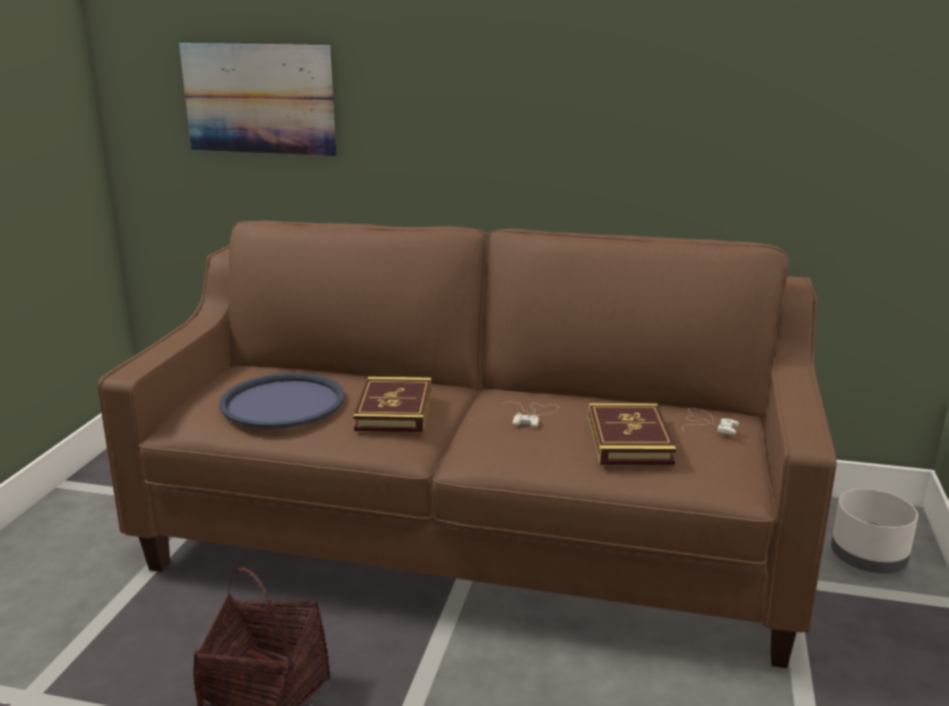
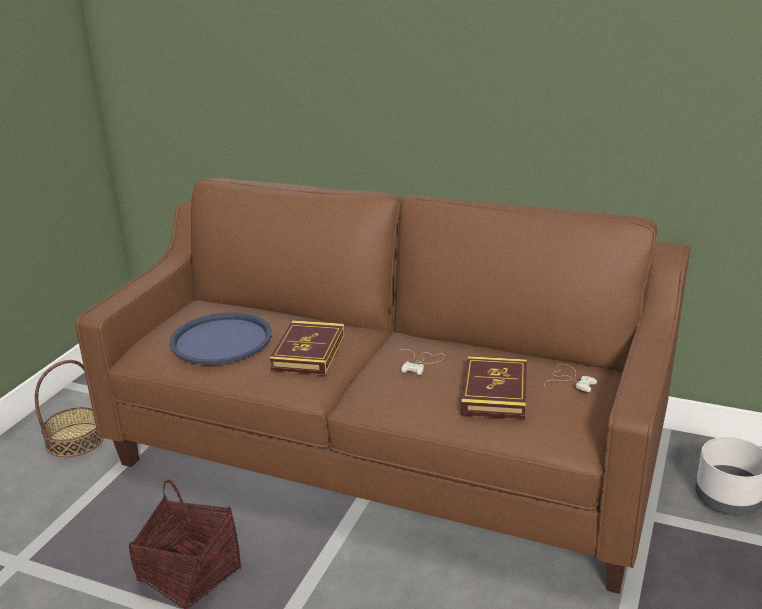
camera: 10 degrees right, 5 degrees up
picture [179,43,336,156] -> none
none -> basket [35,360,104,457]

